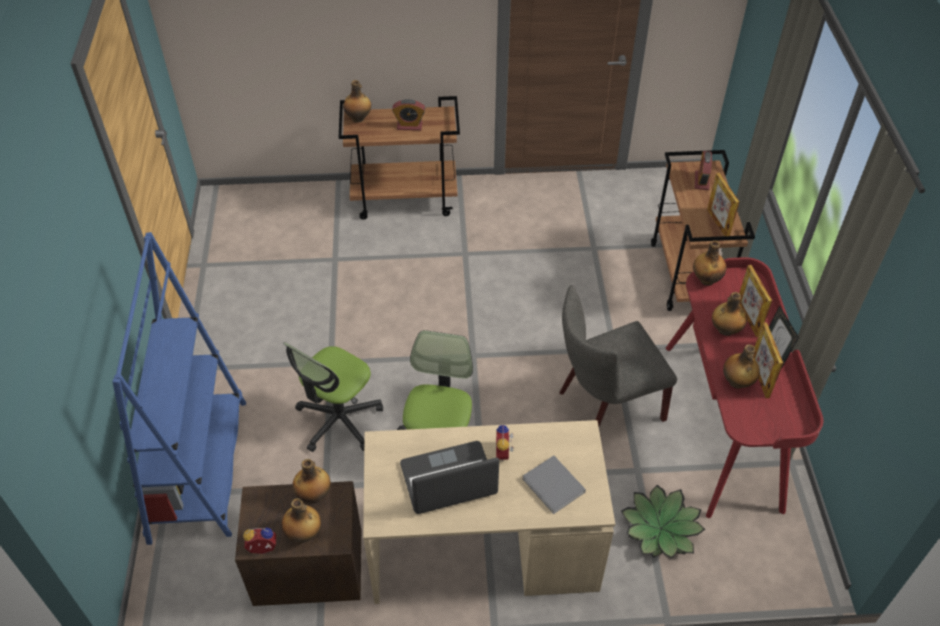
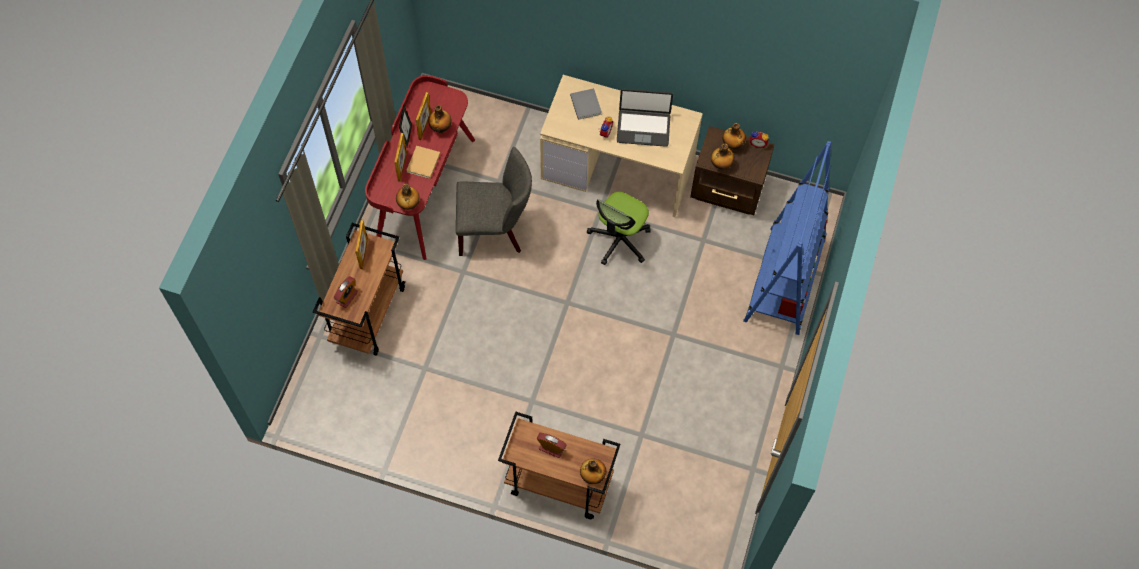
camera: 160 degrees left, 15 degrees up
office chair [283,342,383,452] -> none
potted plant [621,485,705,558] -> none
bottle [712,292,747,336] -> beige book [406,146,440,179]

